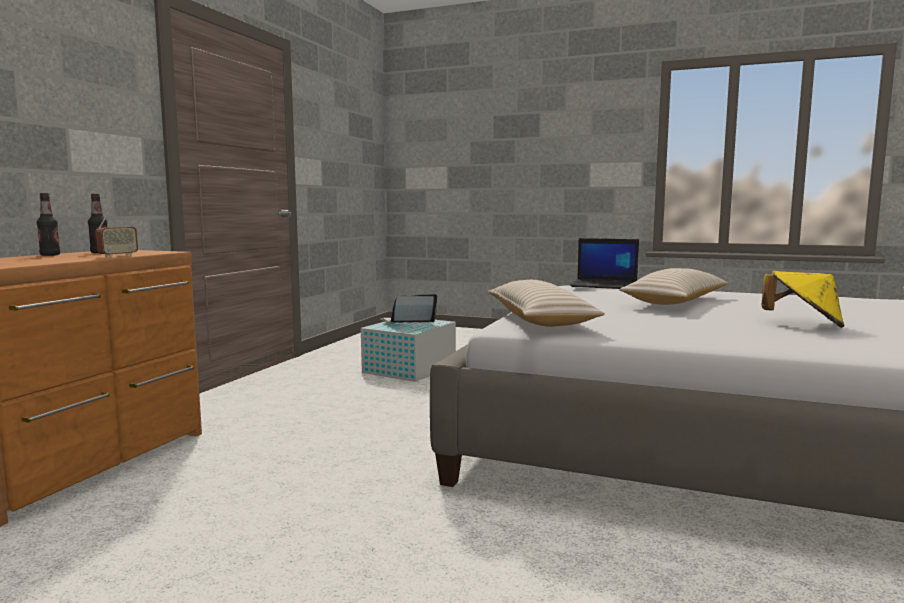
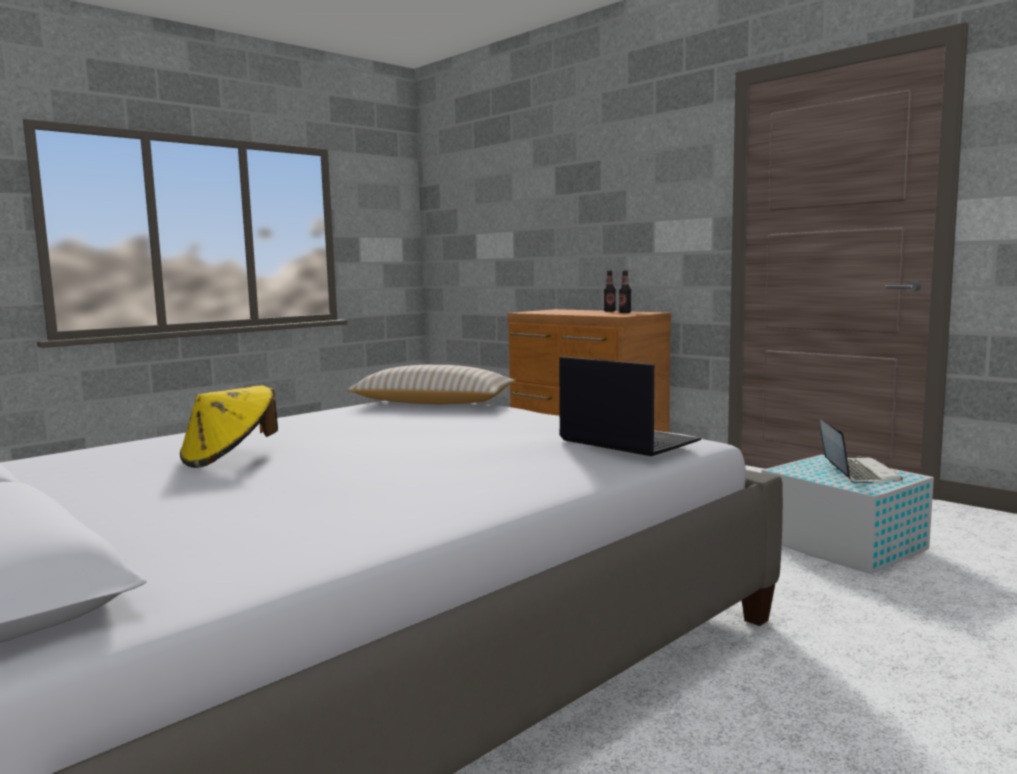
camera: 115 degrees right, 0 degrees up
radio [96,206,138,257] -> none
laptop [570,238,639,289] -> laptop turned 90 degrees clockwise [559,356,701,456]
beige pillow [619,268,728,305] -> none

